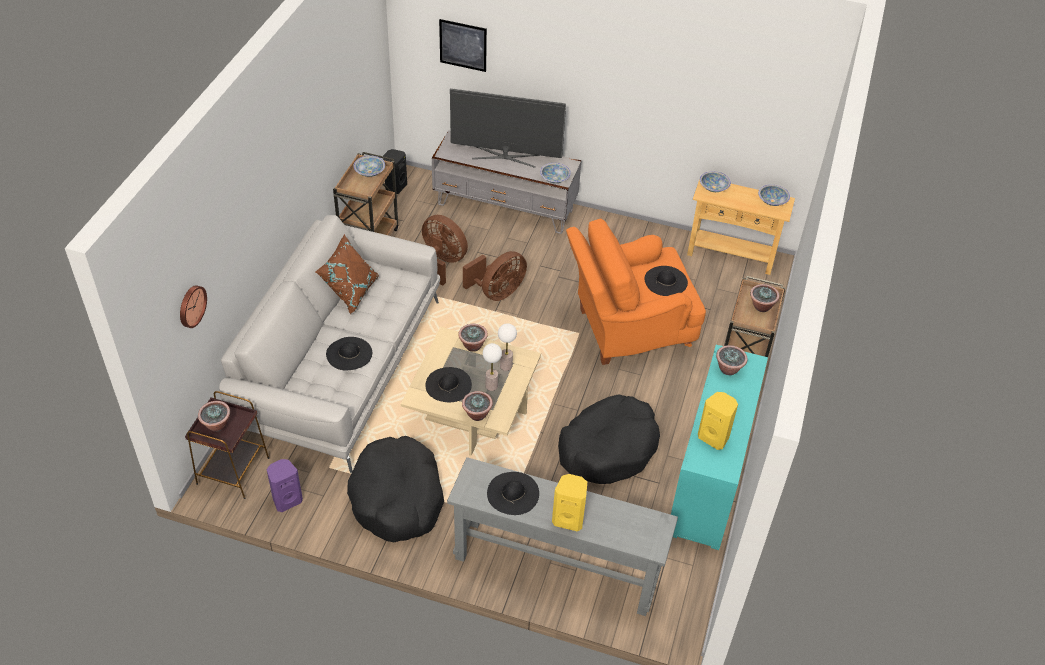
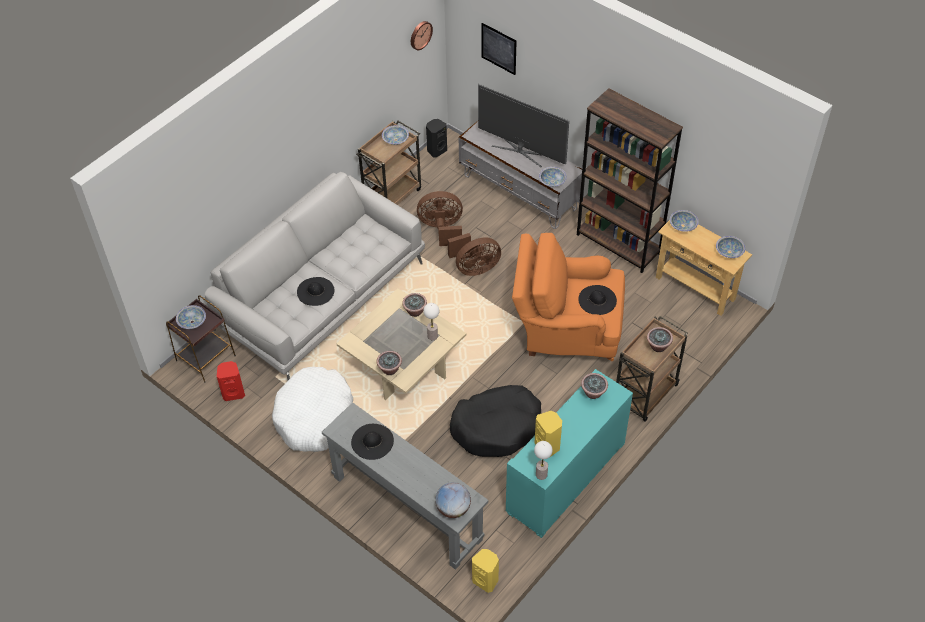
camera: 25 degrees right, 5 degrees up
wall clock [180,285,207,328] -> wall clock moved to [411,21,433,50]
potted plant [198,401,230,432] -> bowl [176,305,206,329]
purple speaker [266,459,303,512] -> red speaker [217,361,245,401]
brown pillow [316,234,379,314] -> none
black dog bed [347,436,444,542] -> white dog bed [272,367,353,452]
brown fan [422,215,468,285] -> brown fan turned 60 degrees counterclockwise [417,191,463,246]
black hat [426,367,472,402] -> none
table lamp [483,343,502,391] -> table lamp moved to [534,441,552,480]
yellow speaker [552,474,587,532] -> yellow speaker moved to [472,549,499,593]
none -> globe [435,482,471,518]
none -> brown bookcase [577,88,683,273]

